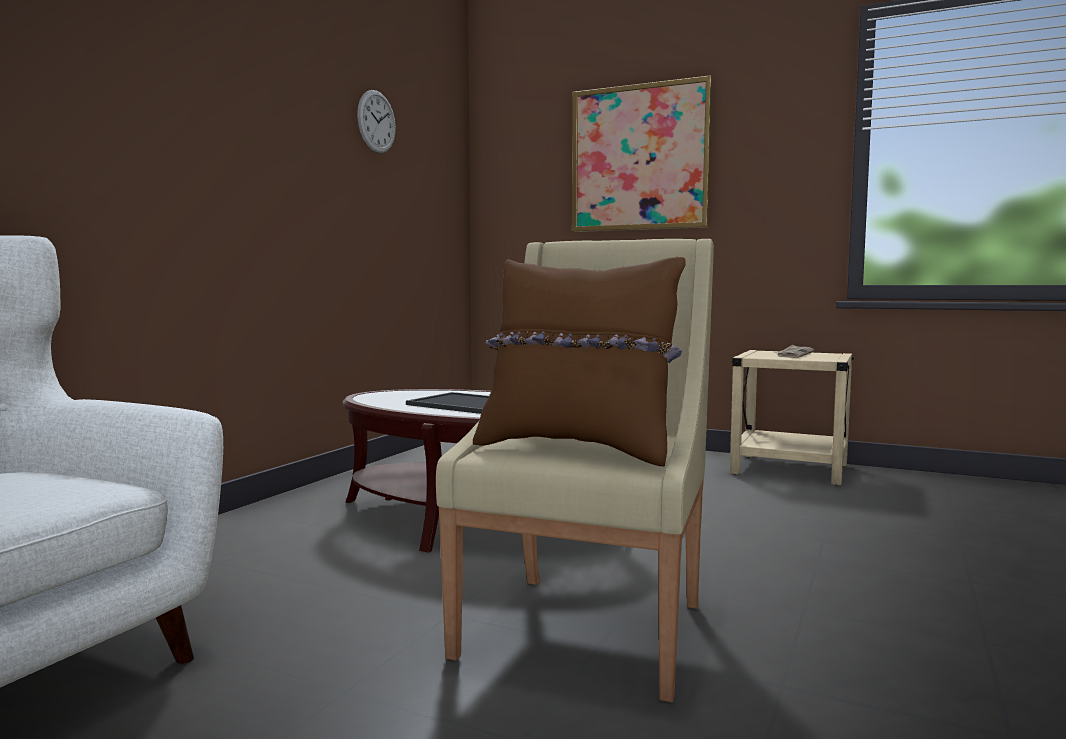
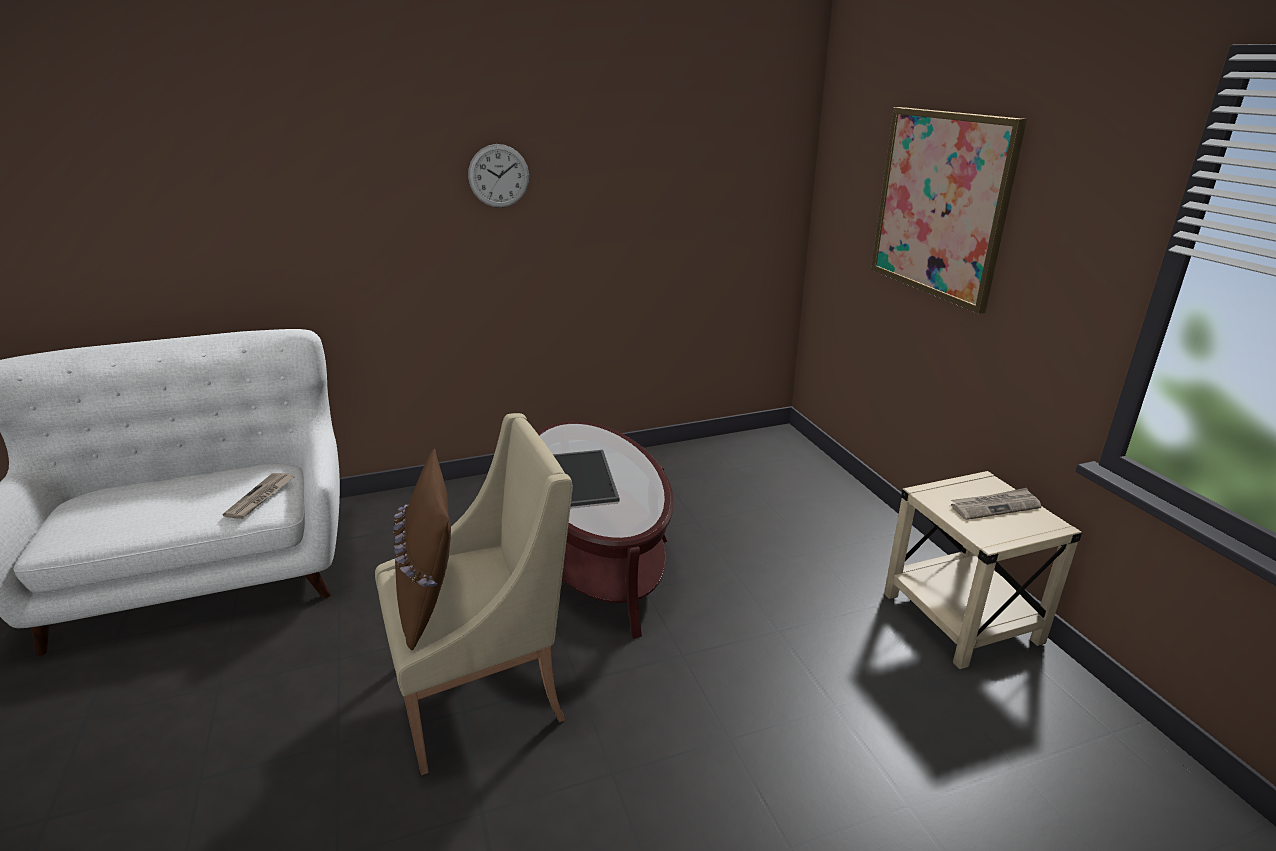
camera: 45 degrees right, 20 degrees up
wall clock [357,90,396,153] -> wall clock moved to [468,144,529,208]
none -> newspaper [223,473,294,519]

